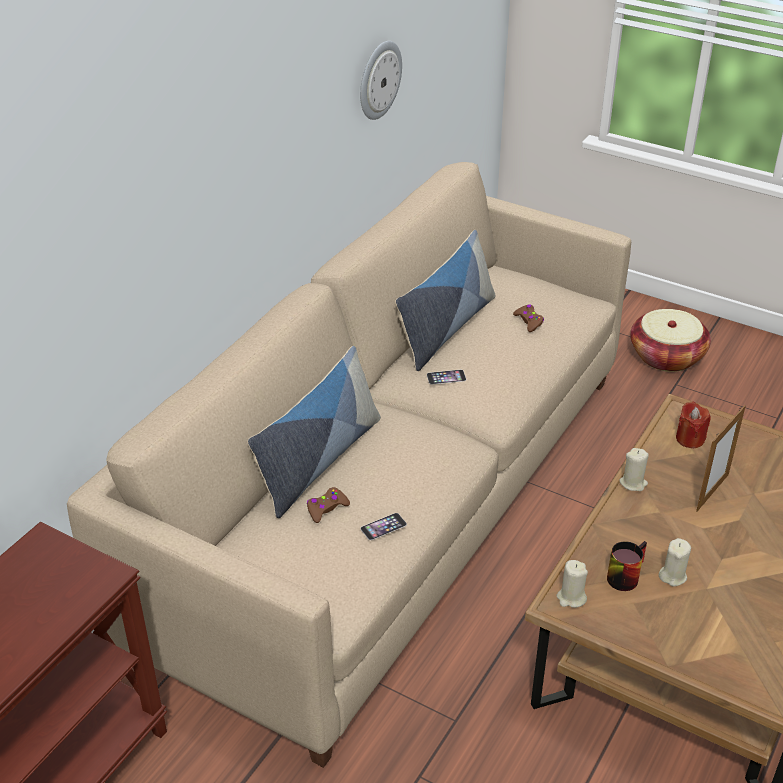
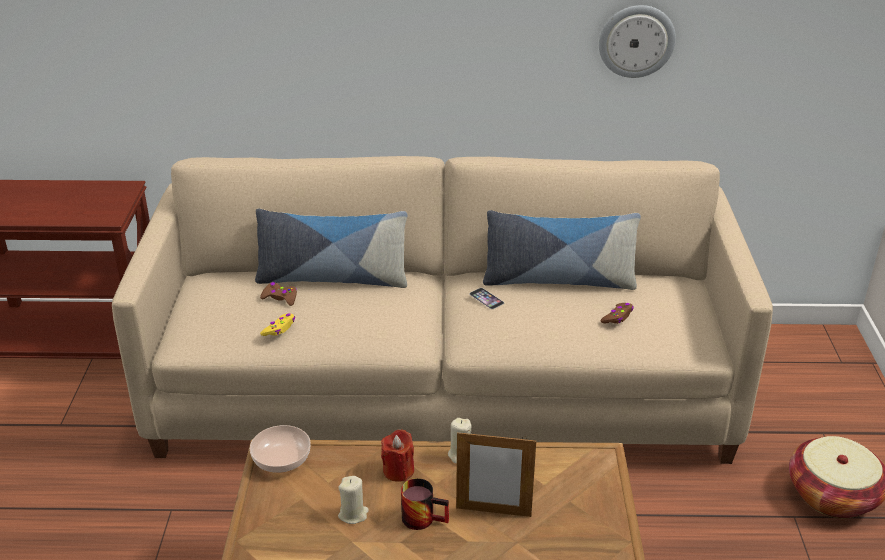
camera: 60 degrees right, 5 degrees down
phone [360,513,407,540] -> yellow game controller [260,313,295,336]
beige candle [557,560,588,608] -> bowl [250,425,311,473]
mug [607,541,647,591] -> mug moved to [401,478,449,530]
red candle [676,401,711,448] -> red candle moved to [381,429,414,482]

